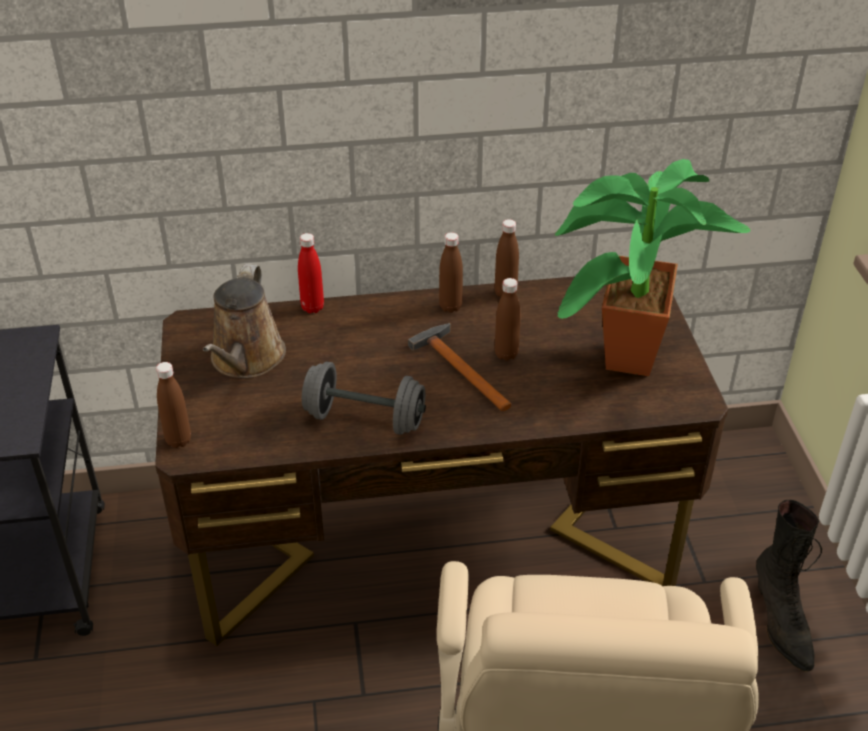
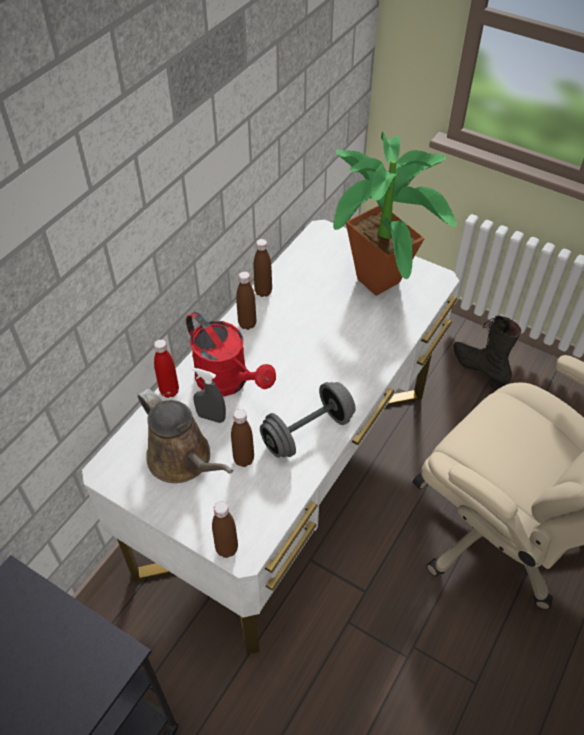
camera: 50 degrees left, 10 degrees up
brown desk [155,276,728,646] -> white desk [82,220,459,655]
hammer [408,323,512,411] -> none
brown bottle [494,278,521,361] -> brown bottle moved to [231,409,254,467]
black boot [756,500,822,672] -> black boot turned 150 degrees counterclockwise [453,316,521,390]
none -> red watering can [186,312,276,396]
none -> grey spray bottle [192,368,226,423]

